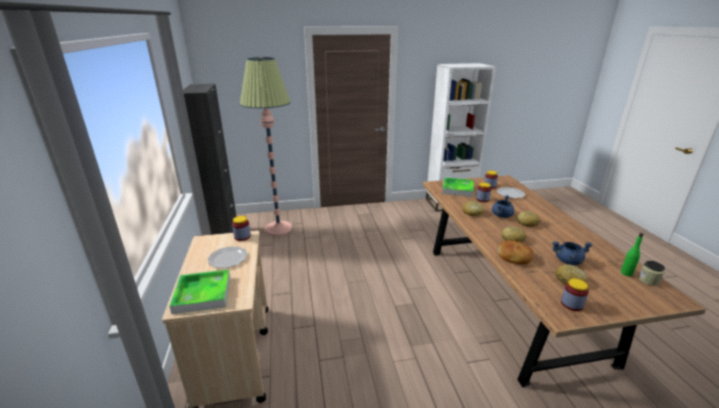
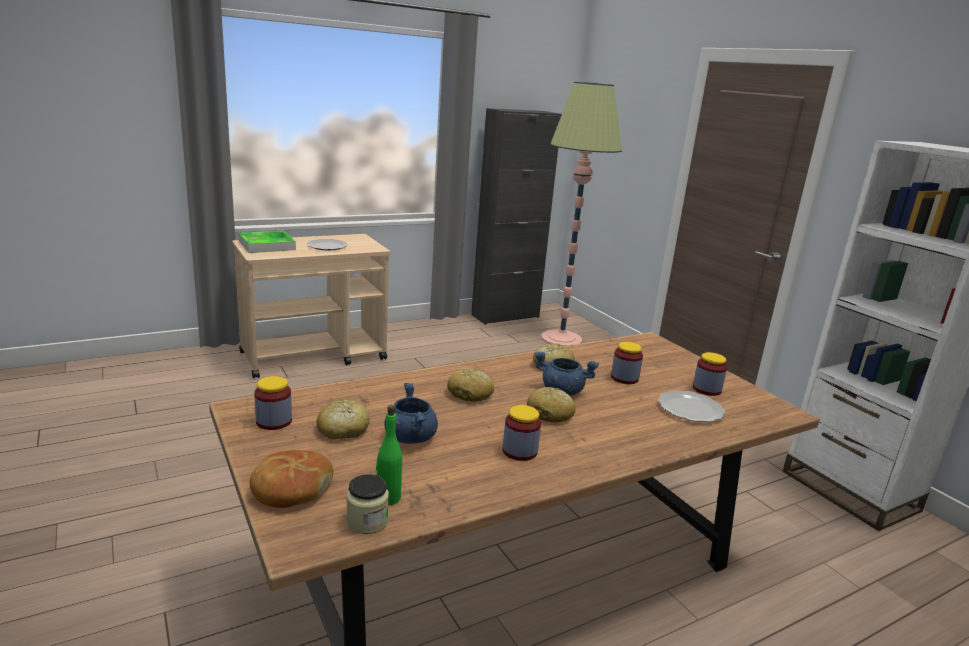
camera: 70 degrees right, 5 degrees down
jar [232,216,251,241] -> jar moved to [503,405,541,461]
tray [442,177,474,197] -> none
bread [498,240,534,264] -> bread moved to [250,450,333,508]

